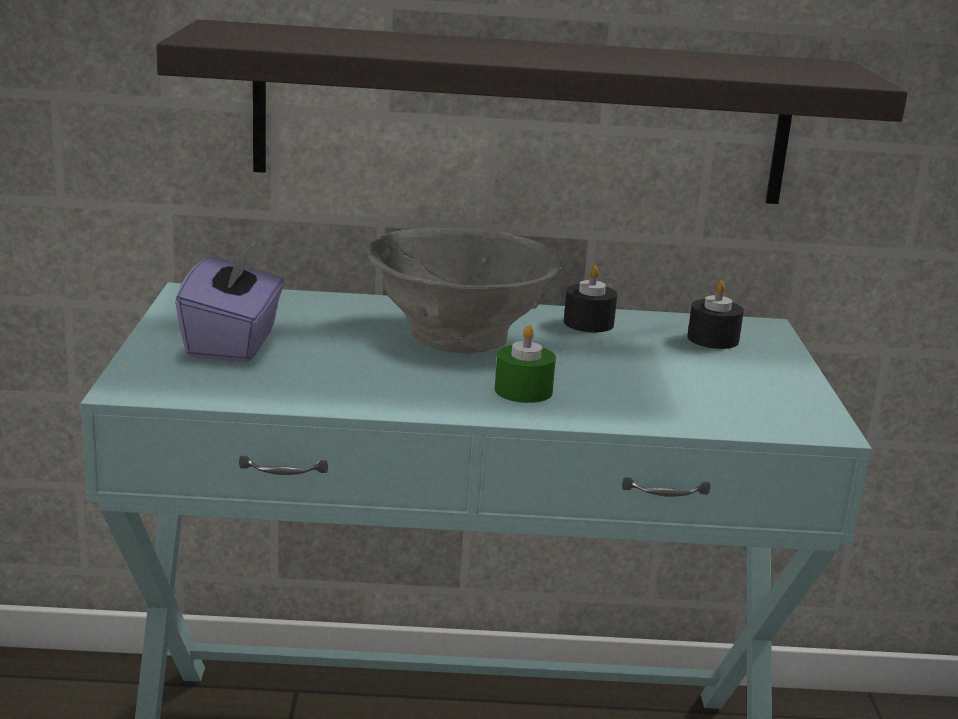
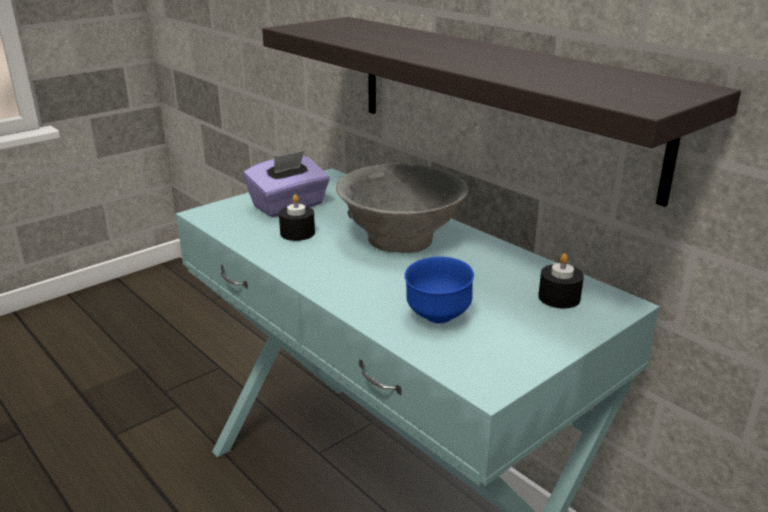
camera: 50 degrees right, 5 degrees up
green candle [495,325,556,403] -> none
black candle [564,265,617,332] -> black candle moved to [279,194,315,241]
none -> blue bowl [404,257,474,323]

